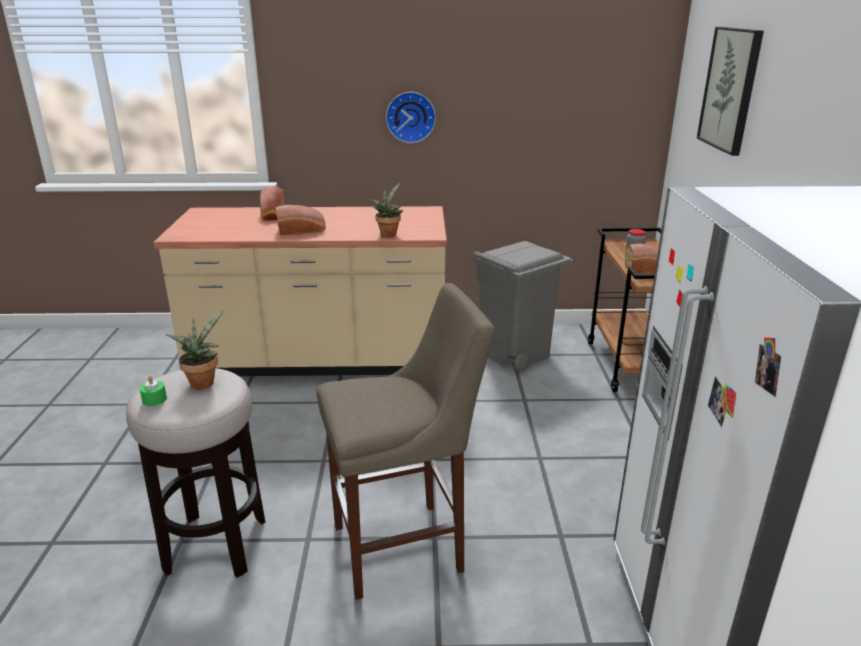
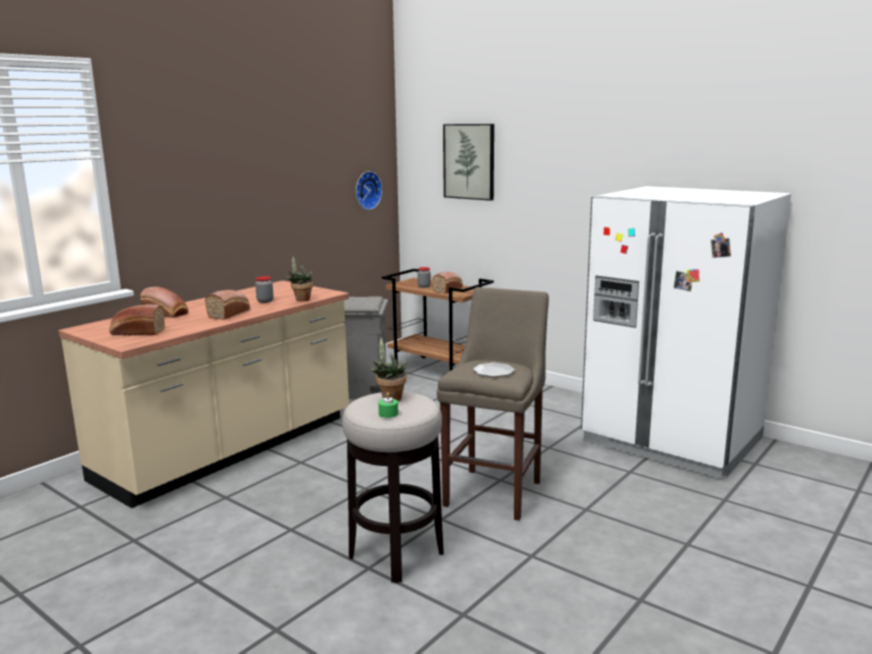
camera: 50 degrees left, 10 degrees down
wall clock [386,92,436,143] -> wall clock moved to [356,171,382,210]
none -> bread [109,304,165,335]
none -> jar [255,276,274,303]
none -> plate [473,363,515,377]

